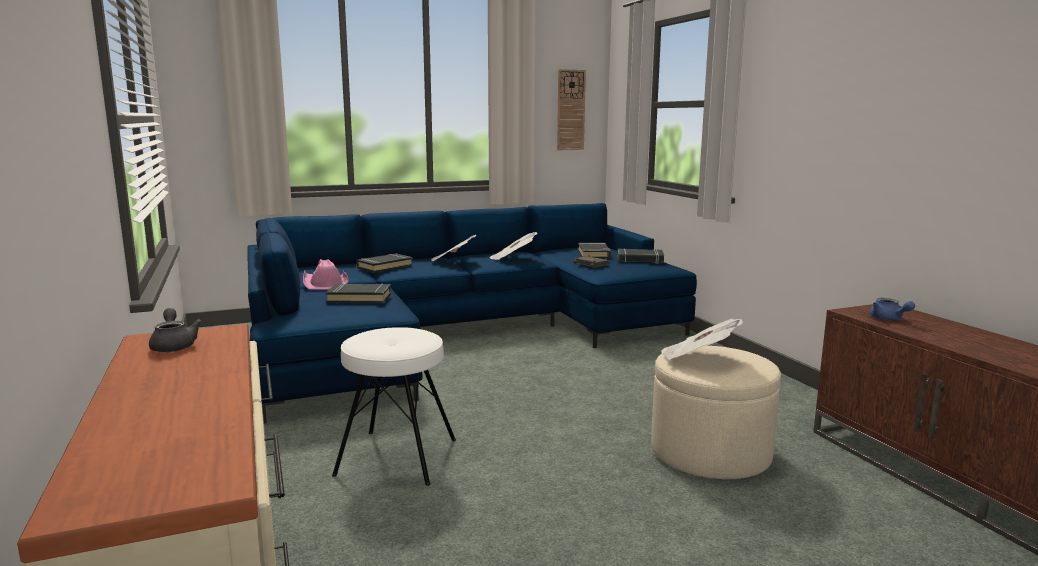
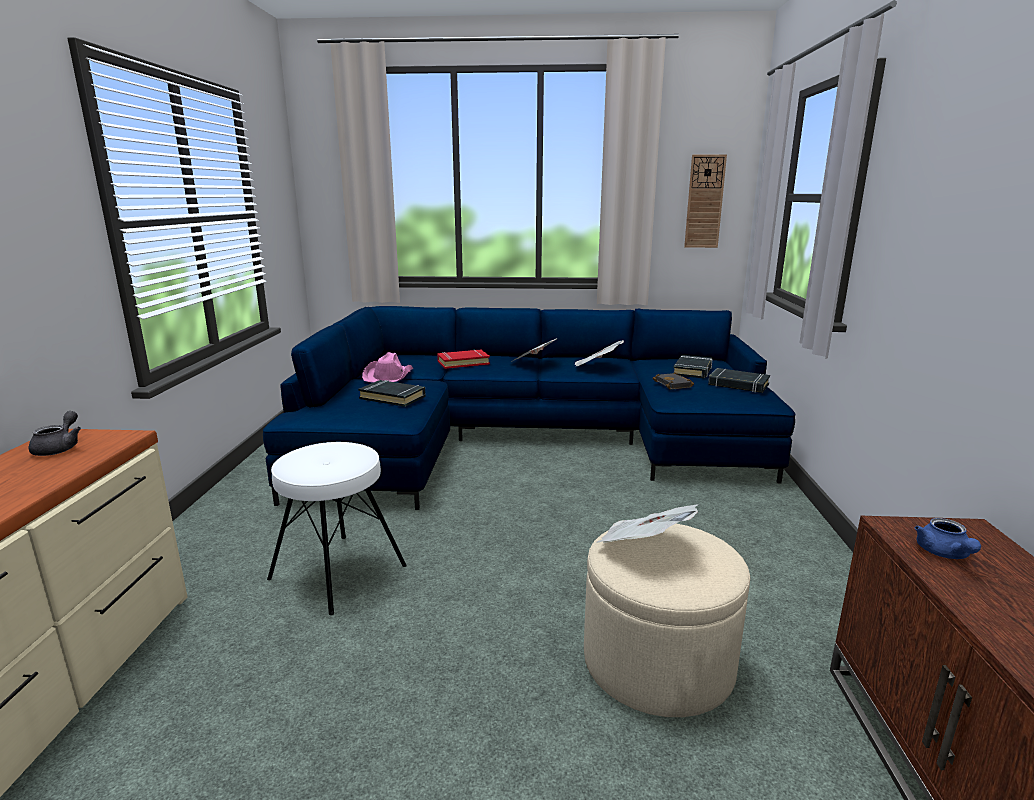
camera: 25 degrees right, 5 degrees up
black book [357,253,413,273] -> red book [437,350,490,369]

